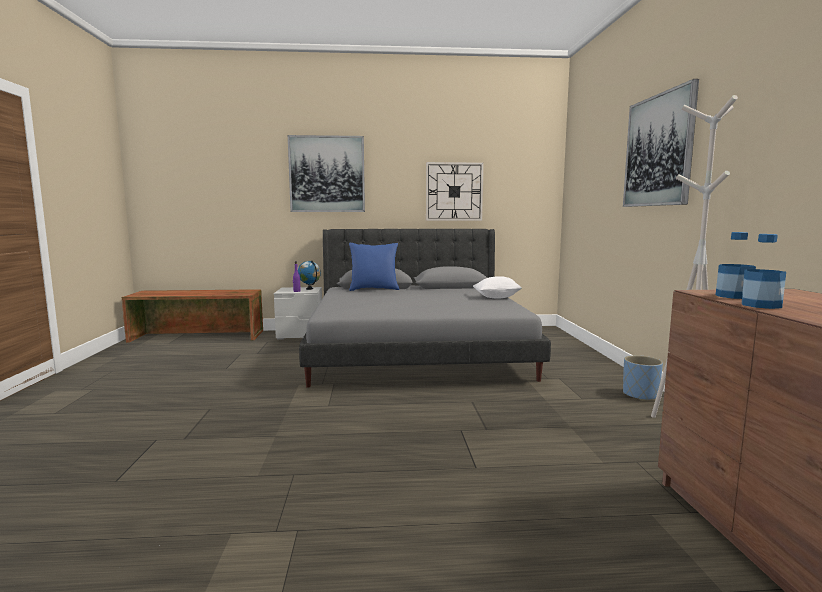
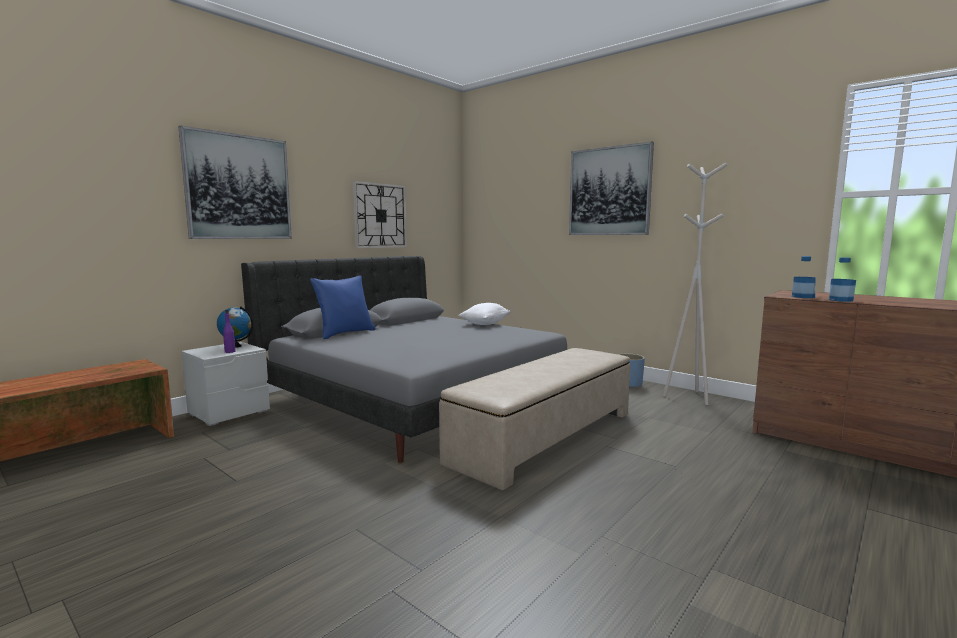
camera: 45 degrees left, 0 degrees up
none -> beige bench [439,348,630,490]

